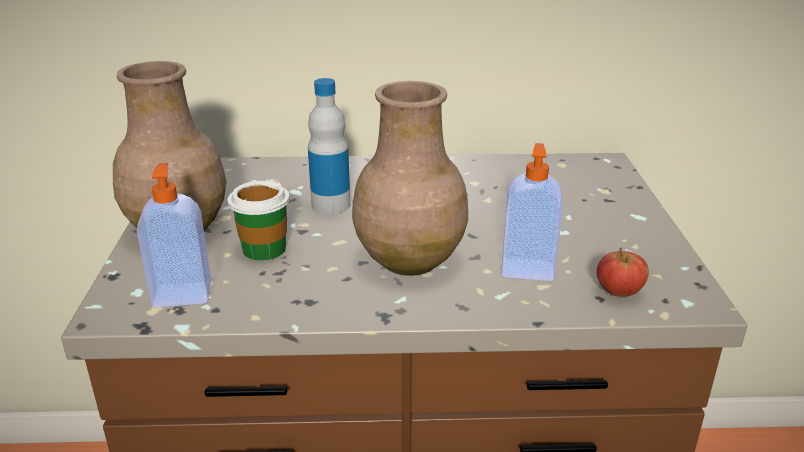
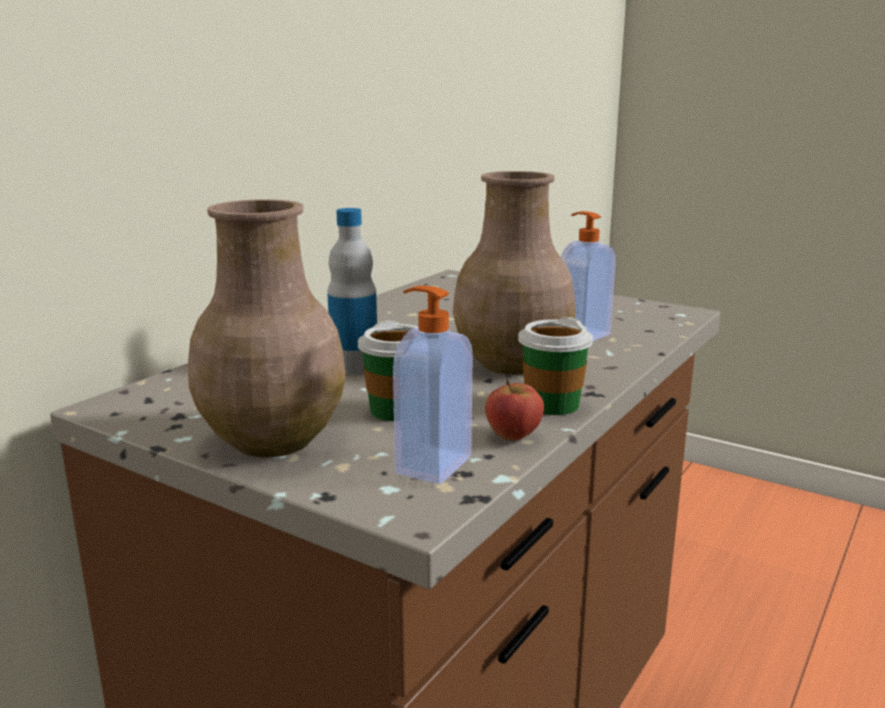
camera: 55 degrees left, 10 degrees down
apple [597,248,649,297] -> apple moved to [485,380,544,441]
none -> cup [518,317,593,415]

